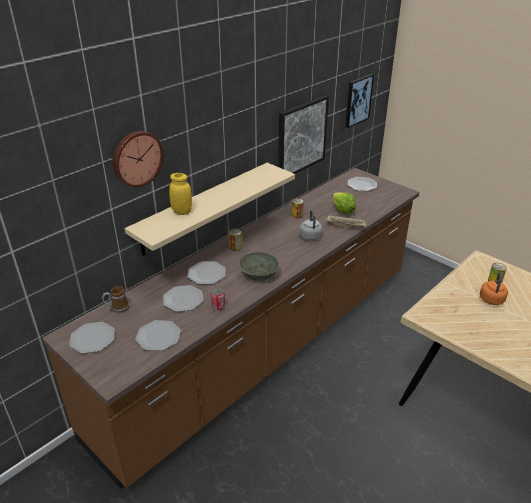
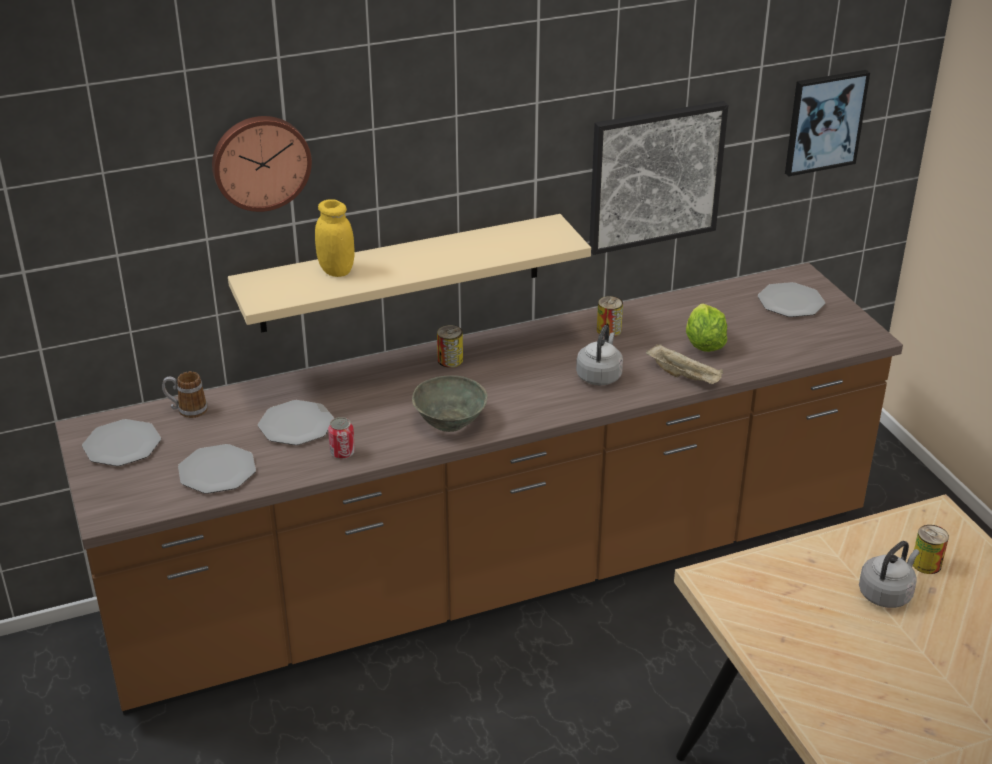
camera: 25 degrees right, 0 degrees up
plate [188,261,226,284] -> none
orange kettle [480,272,508,305] -> grey kettle [859,541,920,608]

